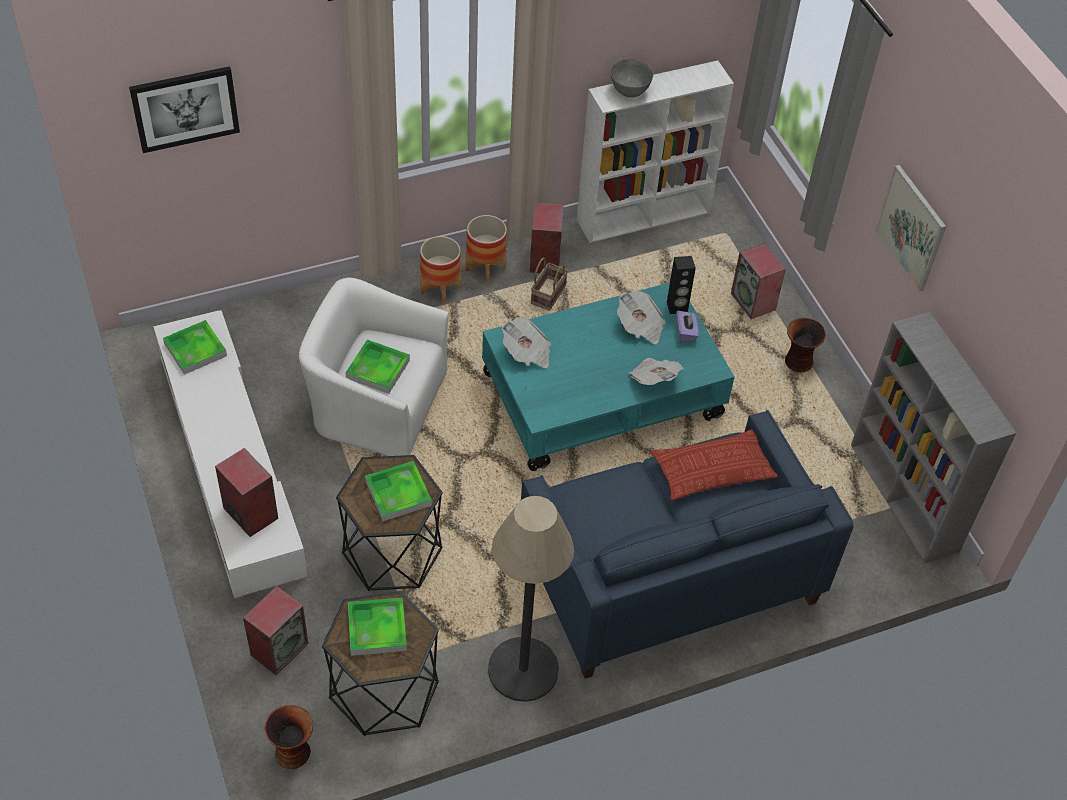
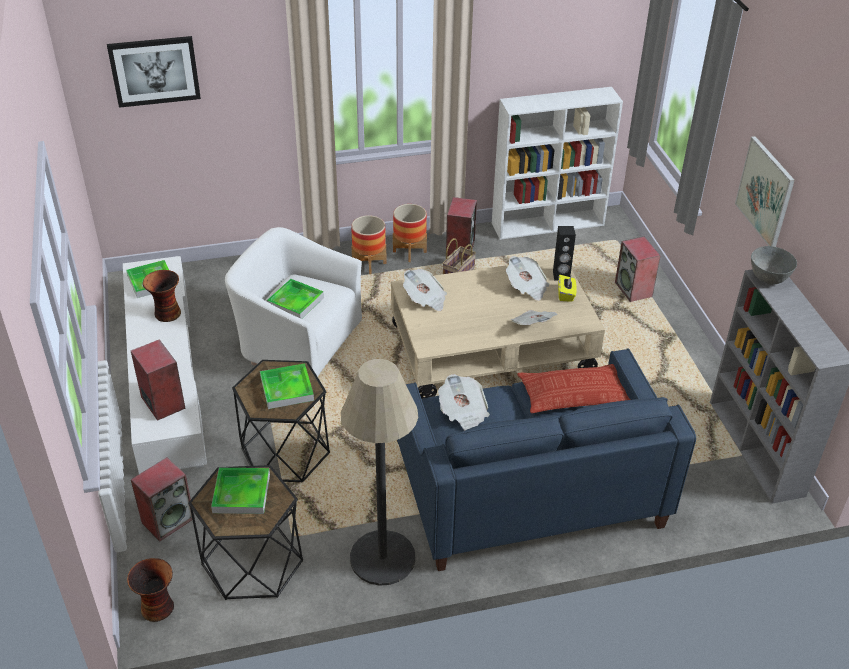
camera: 10 degrees right, 10 degrees down
turquoise coffee table [482,283,735,471] -> beige coffee table [391,259,605,399]
grey bowl [610,59,653,98] -> grey bowl moved to [751,246,797,285]
purple tissue box [676,311,699,342] -> yellow tissue box [558,275,577,302]
vase [785,318,826,372] -> vase moved to [143,270,181,322]
none -> newspaper [438,374,490,430]

